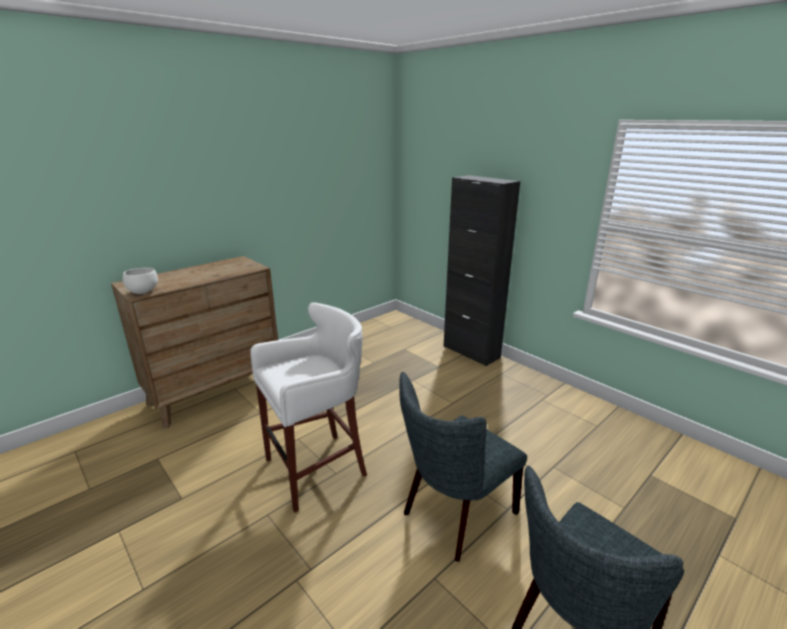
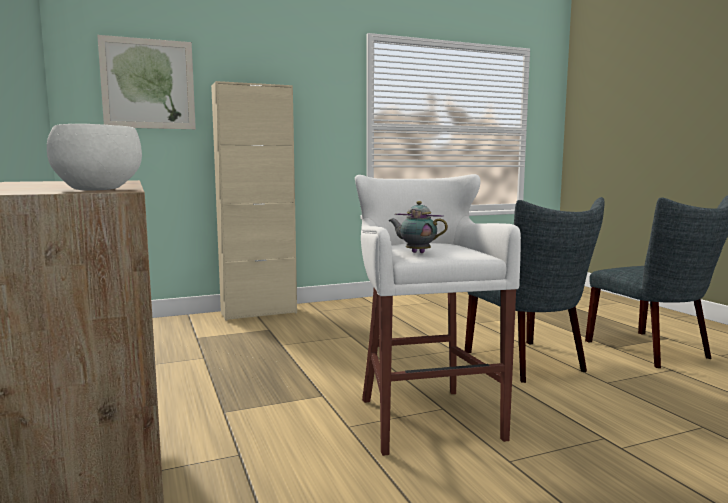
camera: 70 degrees left, 15 degrees down
black cabinet [443,175,520,366] -> beige cabinet [211,81,297,321]
none -> picture [97,35,196,129]
none -> teapot [389,201,448,253]

